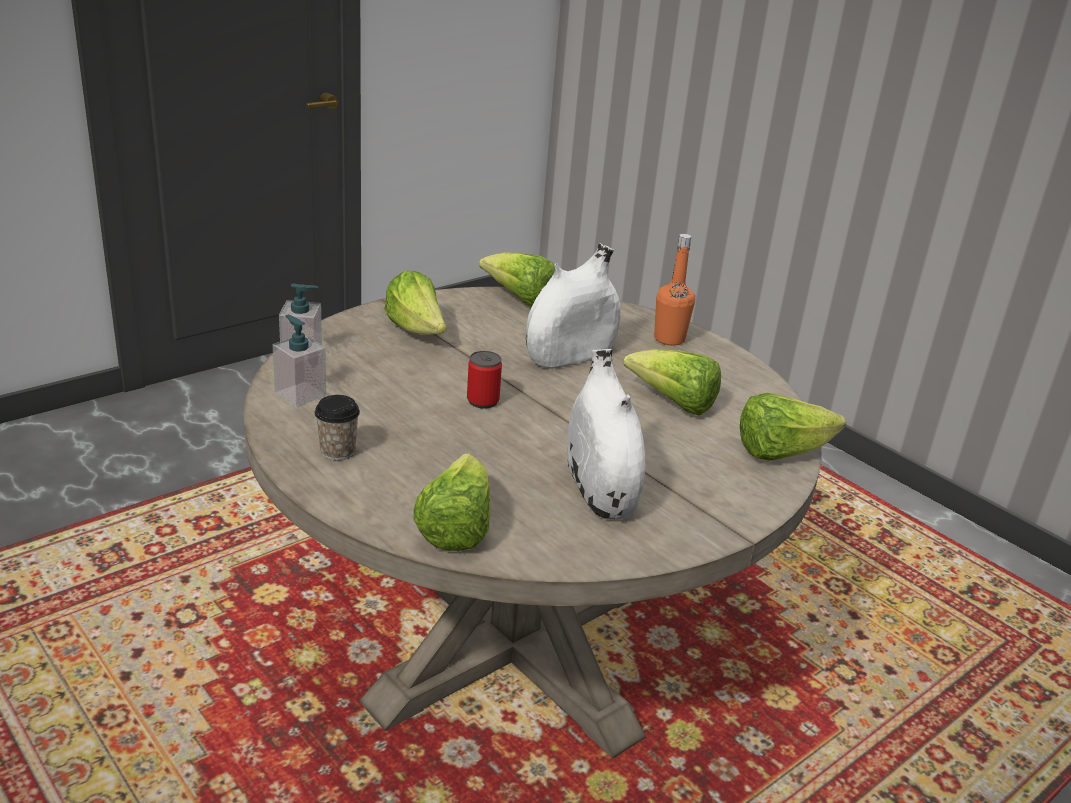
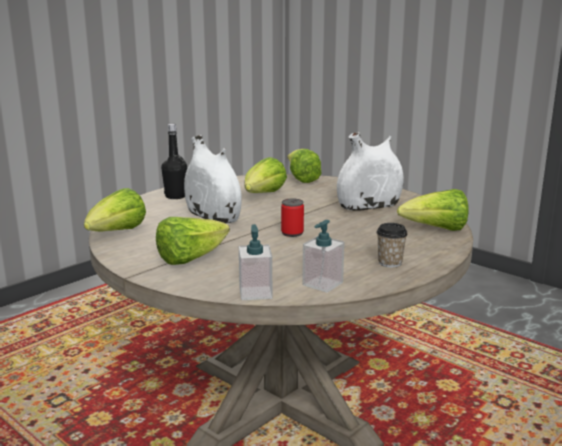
camera: 95 degrees left, 10 degrees down
orange bottle [654,234,695,346] -> black bottle [161,124,187,199]

